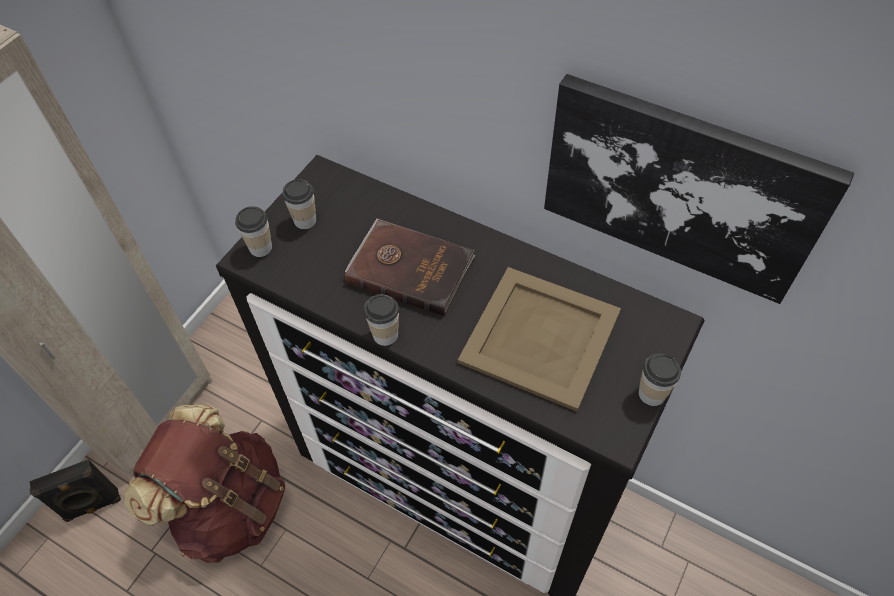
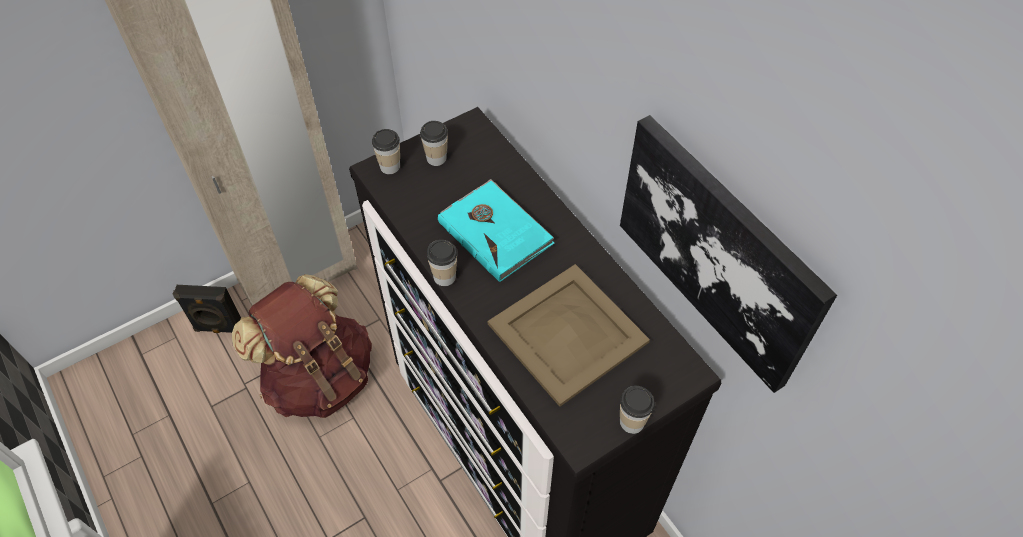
camera: 25 degrees right, 0 degrees up
brown book [345,218,476,316] -> turquoise book [438,179,555,282]

